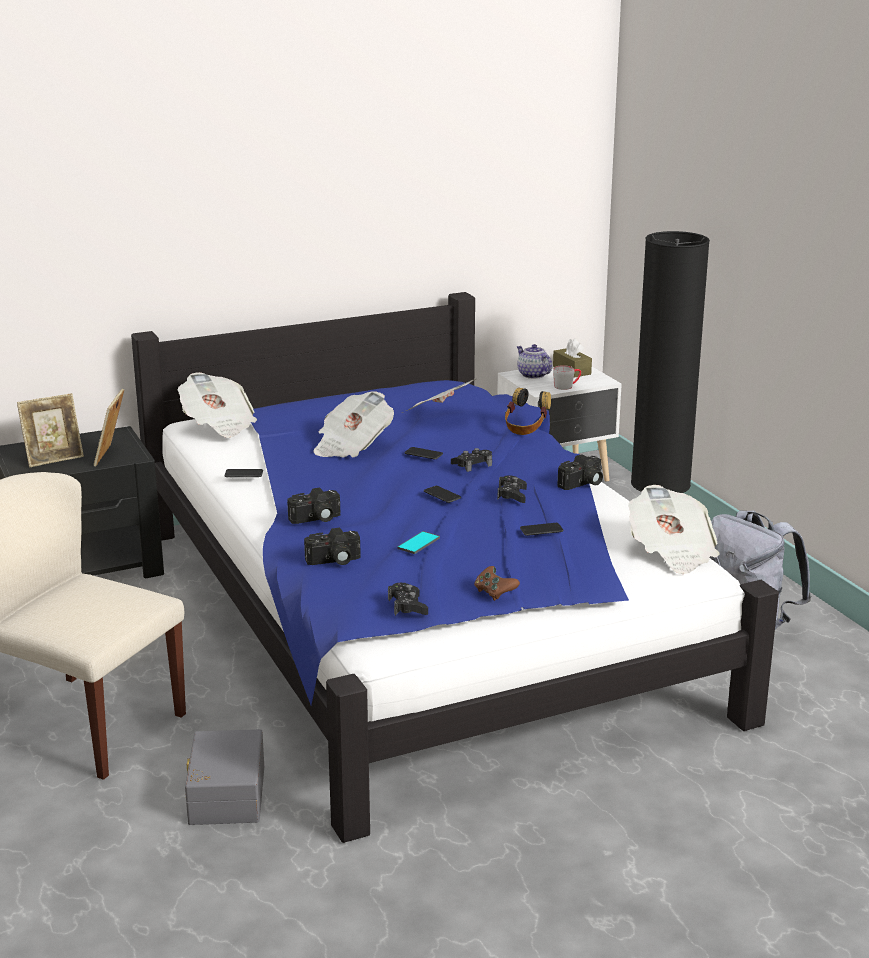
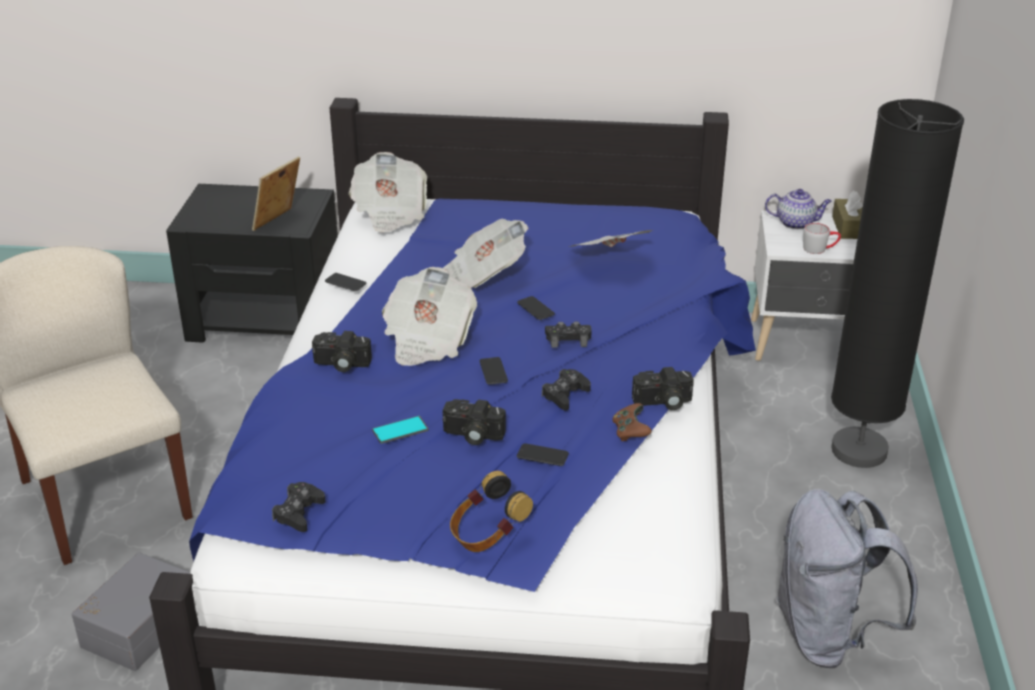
camera: 30 degrees right, 10 degrees up
picture frame [17,393,84,467] -> none
camera [304,528,361,565] -> camera moved to [442,399,506,445]
brown game controller [474,566,520,601] -> brown game controller moved to [612,403,652,441]
headphones [505,388,551,435] -> headphones moved to [450,471,533,552]
teapot [517,344,552,379] -> teapot turned 105 degrees clockwise [765,189,832,229]
newspaper [628,485,720,574] -> newspaper moved to [382,267,477,366]

